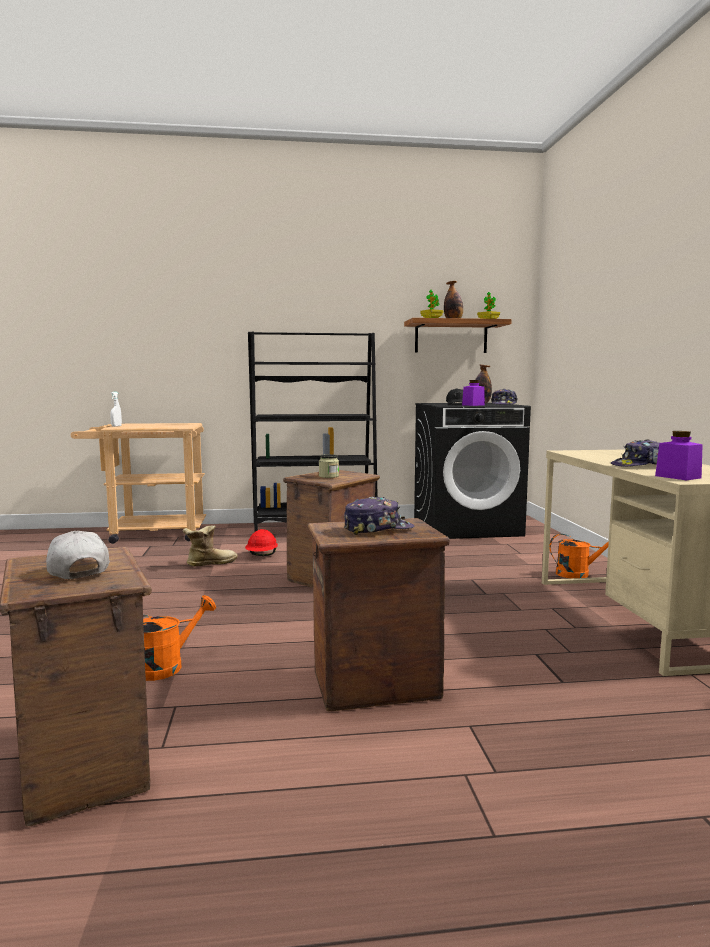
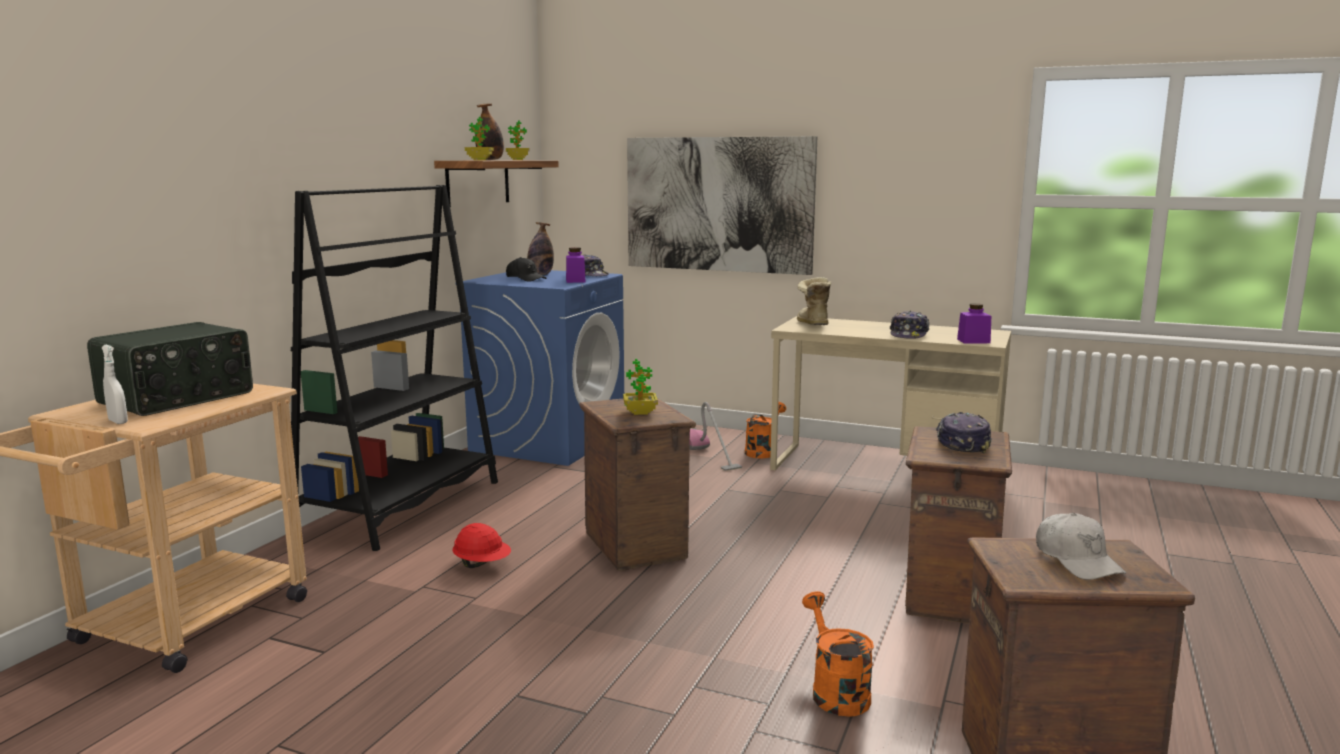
camera: 60 degrees left, 5 degrees up
white cap [46,531,110,579] -> white cap turned 105 degrees counterclockwise [1036,513,1126,580]
boot [182,526,238,566] -> boot moved to [797,277,831,325]
jar [319,454,339,478] -> potted plant [623,359,658,415]
black washing machine [414,403,531,539] -> blue washing machine [455,270,624,466]
none -> radio [87,322,253,416]
none -> picture [627,136,817,275]
none -> vacuum cleaner [689,402,742,471]

